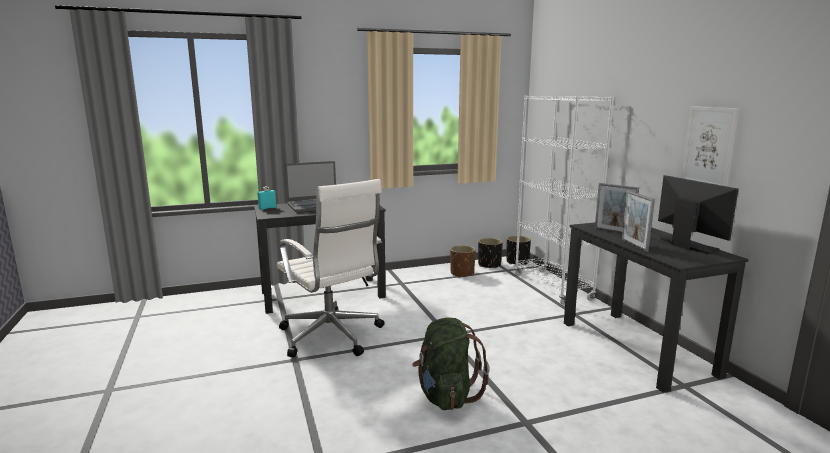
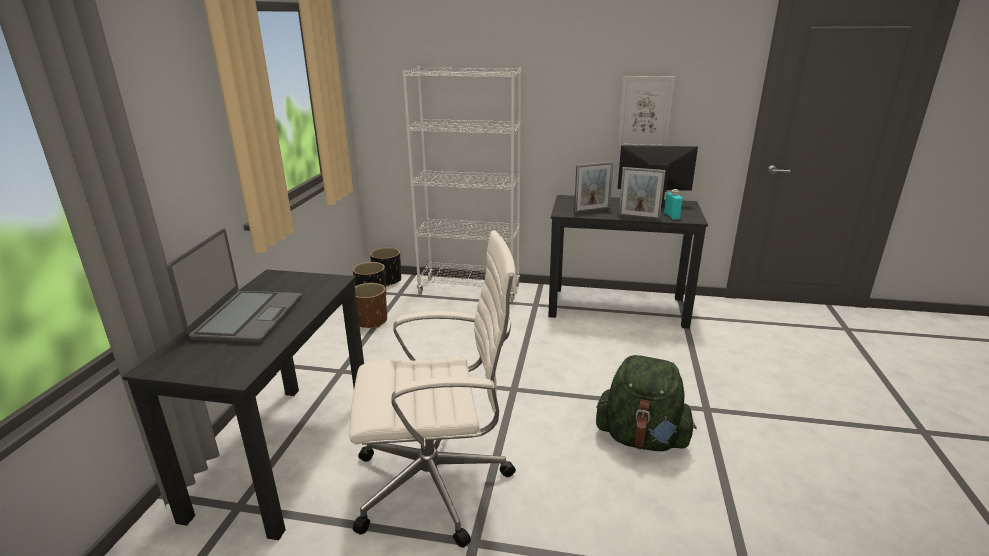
camera: 60 degrees left, 10 degrees up
turquoise bottle [257,186,276,210] -> turquoise bottle moved to [664,189,683,220]

